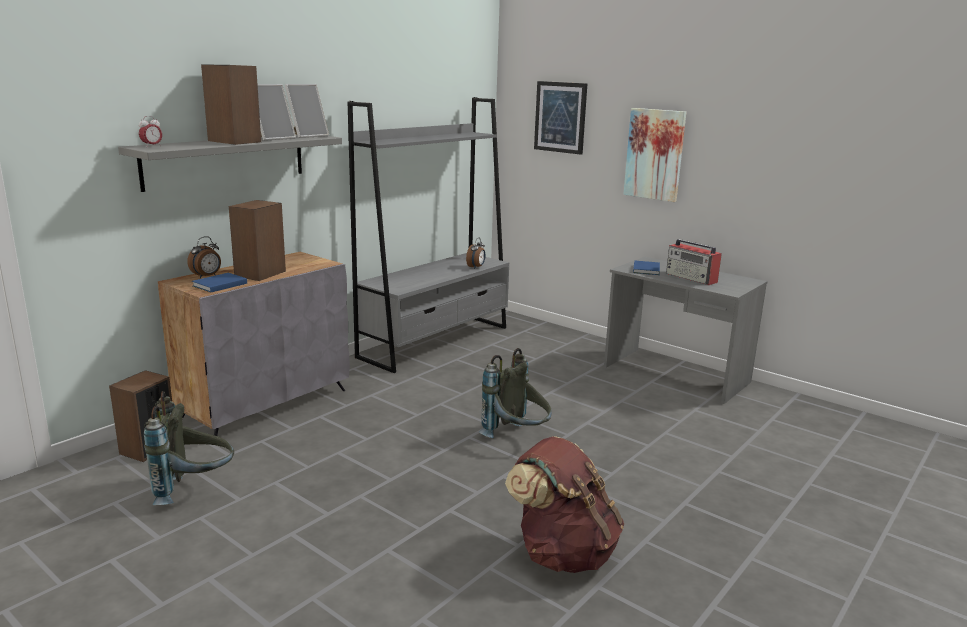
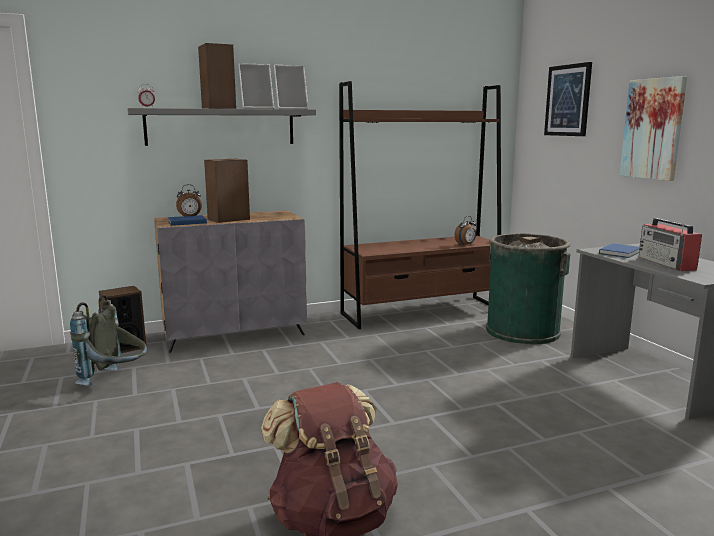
camera: 30 degrees right, 5 degrees down
grey bookcase [348,97,509,373] -> brown bookcase [339,81,501,329]
grey backpack [479,348,552,438] -> none
none -> green trash can [486,234,570,344]

